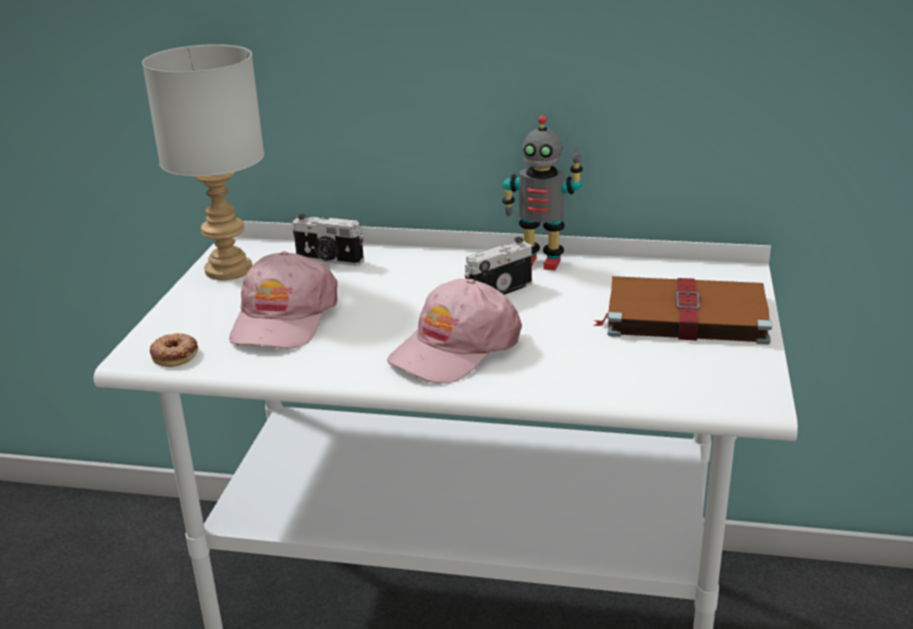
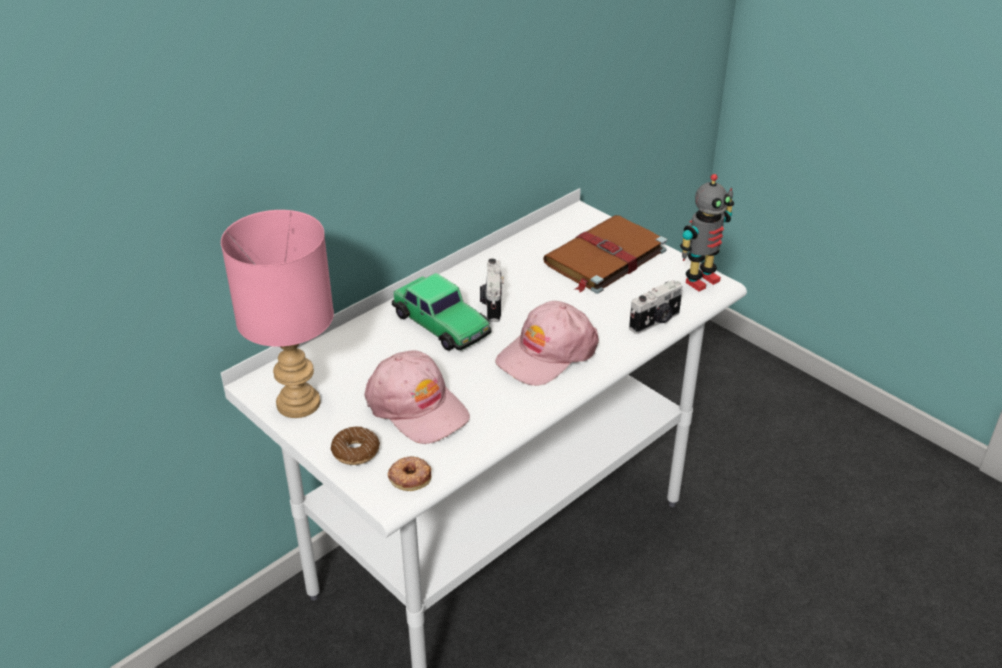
camera: 55 degrees left, 10 degrees up
grey table lamp [142,44,264,280] -> pink table lamp [221,210,334,418]
camera [293,214,364,266] -> camera moved to [629,280,683,334]
pink cap [387,279,522,384] -> pink cap turned 60 degrees clockwise [495,301,599,386]
toy robot [502,115,583,271] -> toy robot moved to [680,174,734,291]
none -> donut [331,426,380,465]
none -> toy car [392,273,492,351]

